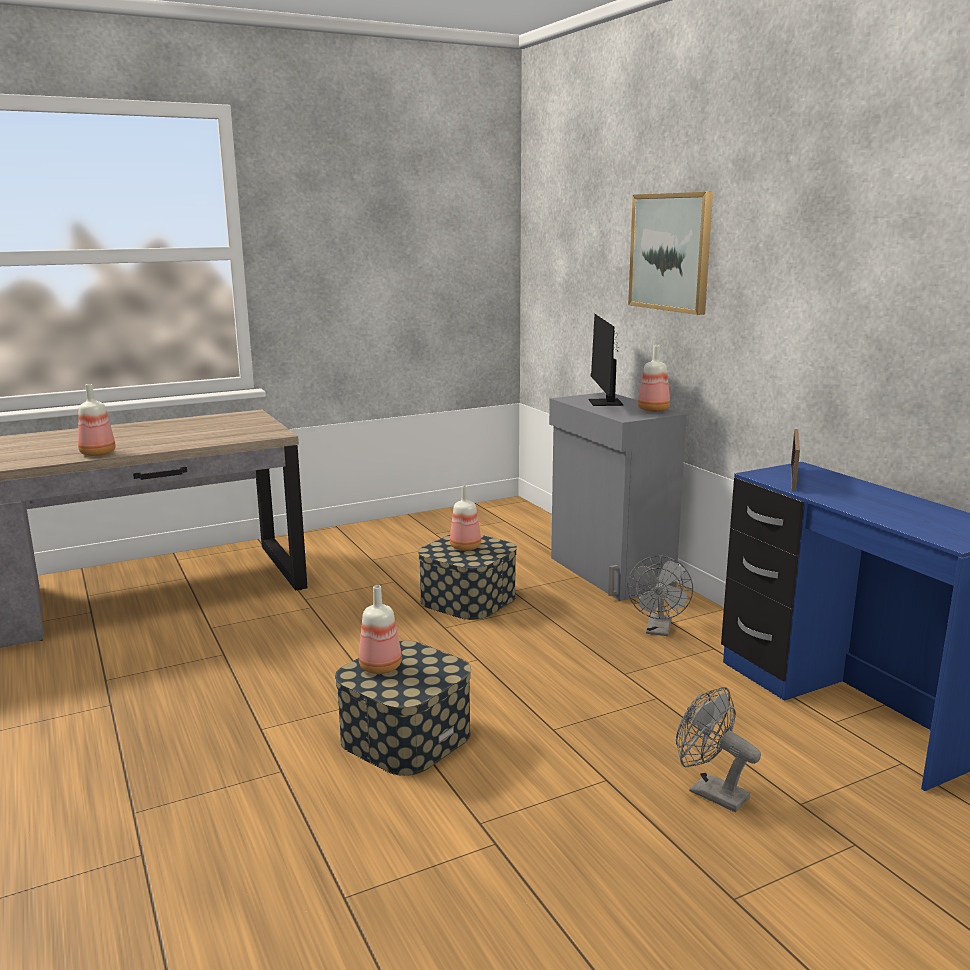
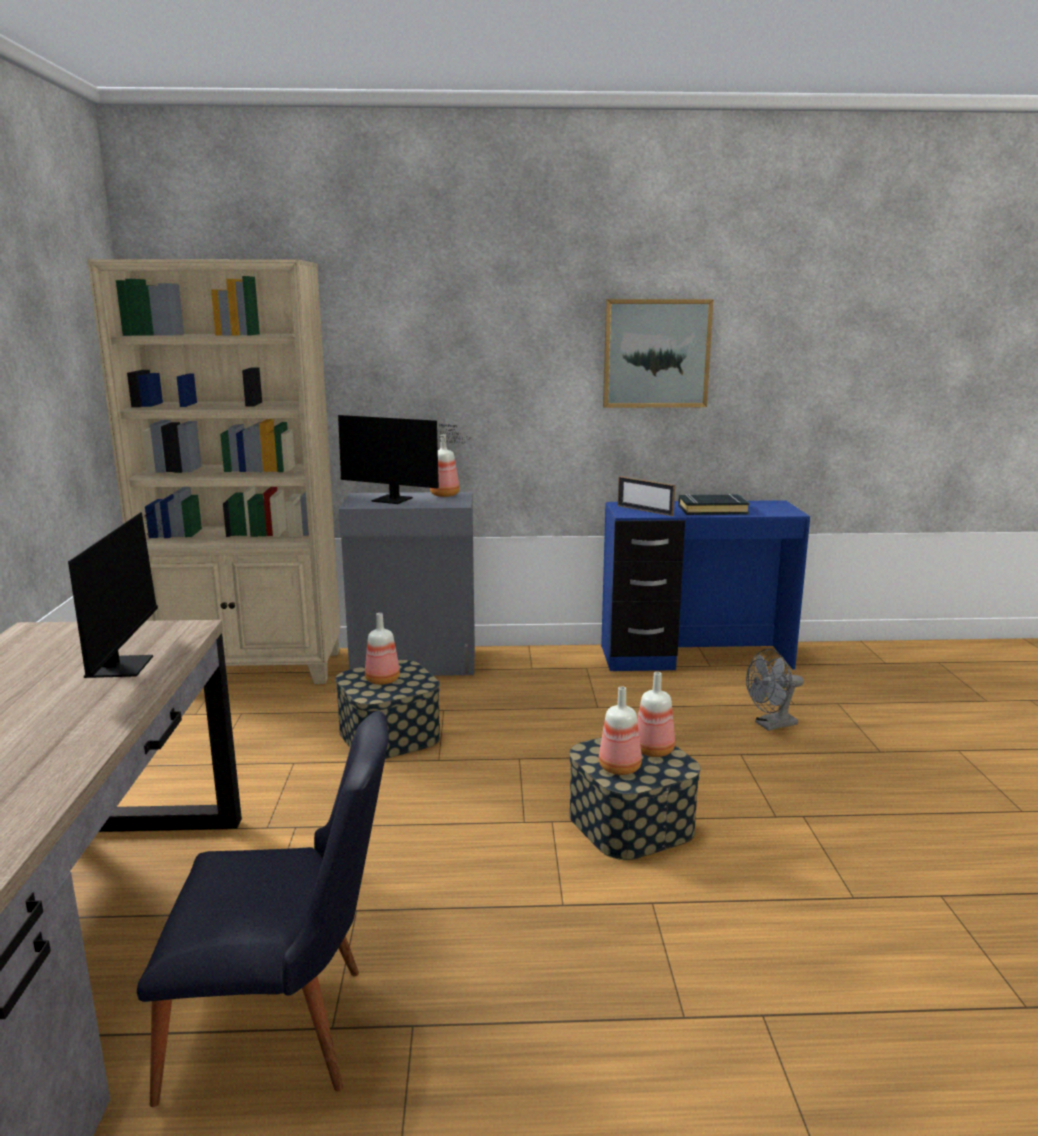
camera: 65 degrees left, 0 degrees up
bottle [78,384,116,456] -> bottle moved to [637,672,675,757]
grey fan [627,556,693,636] -> none
picture [628,192,713,315] -> picture moved to [603,299,714,408]
none -> monitor [68,510,163,678]
none -> beige bookcase [87,259,340,684]
none -> black chair [137,711,389,1107]
none -> black book [678,494,750,515]

